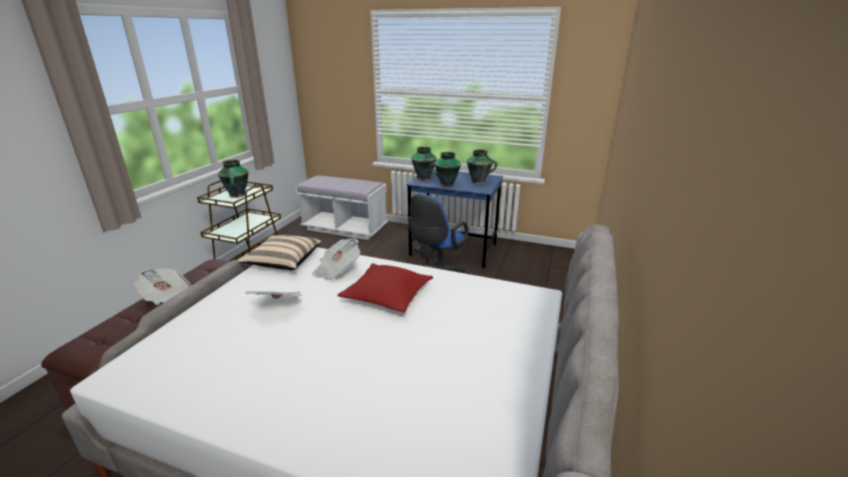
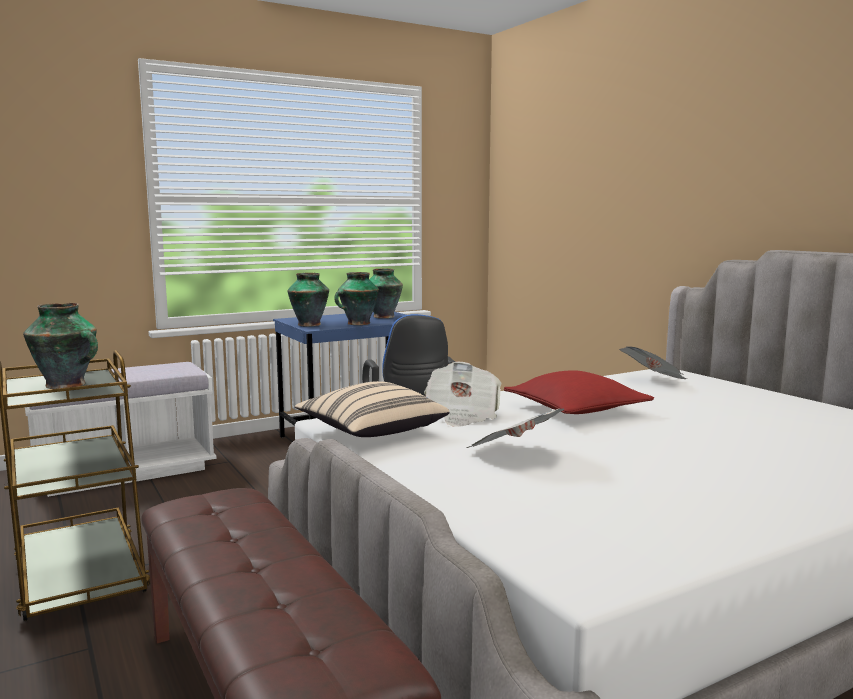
camera: 50 degrees left, 15 degrees down
newspaper [134,268,191,305] -> newspaper moved to [619,346,687,379]

